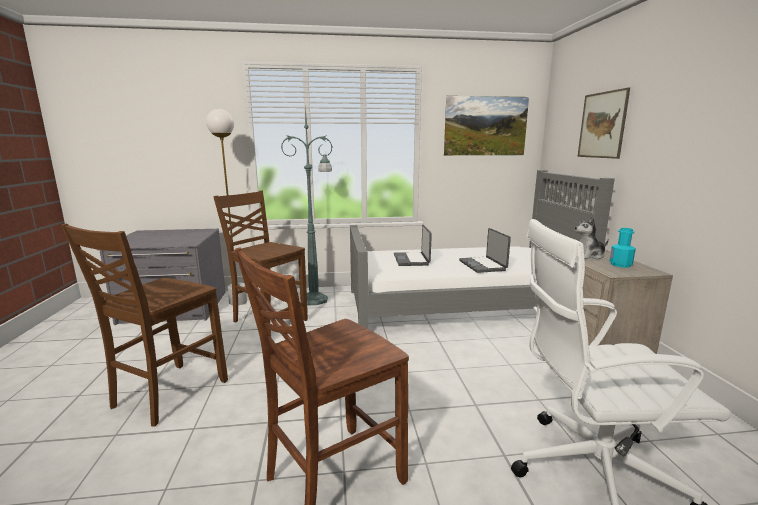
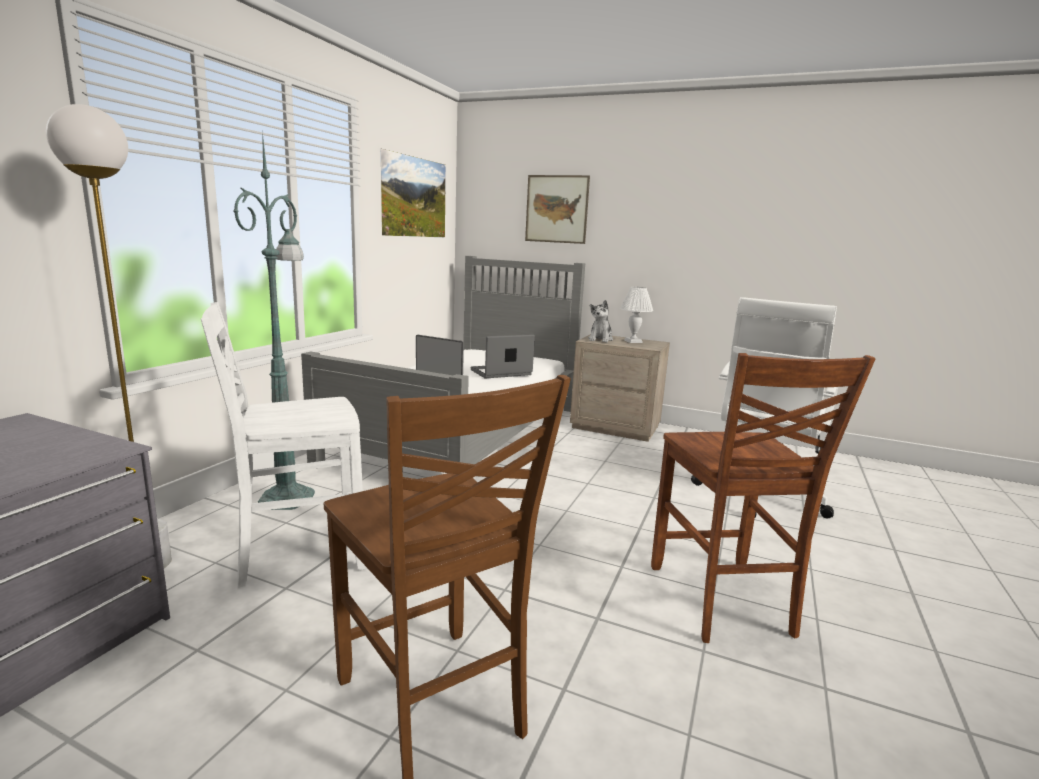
camera: 60 degrees left, 0 degrees up
brown chair [213,191,308,334] -> white chair [201,302,366,588]
laptop [459,228,511,273] -> laptop turned 135 degrees clockwise [471,334,535,378]
turquoise bottle [610,228,636,268] -> white table lamp [620,287,653,343]

